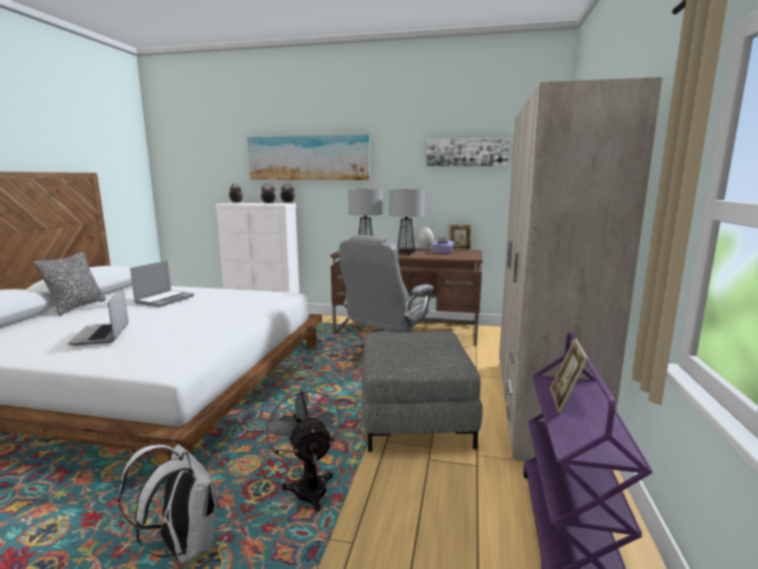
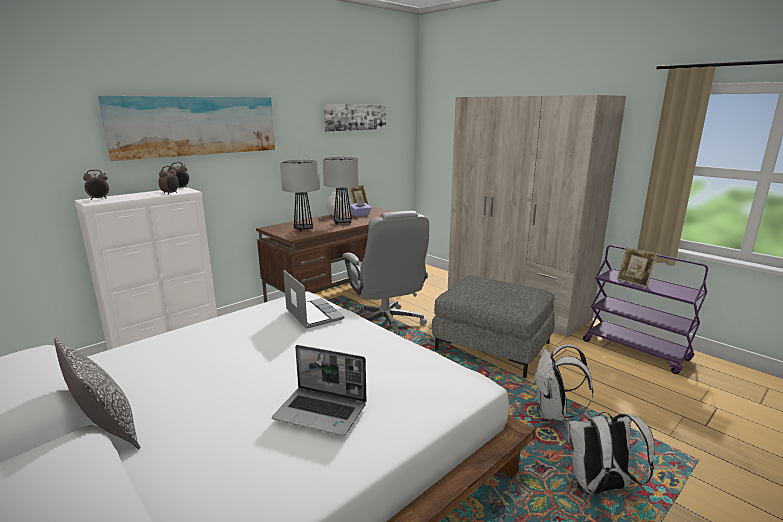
camera: 55 degrees left, 5 degrees up
laptop [130,260,194,307] -> laptop moved to [283,270,344,329]
grey fan [264,385,341,512] -> white backpack [534,344,594,421]

